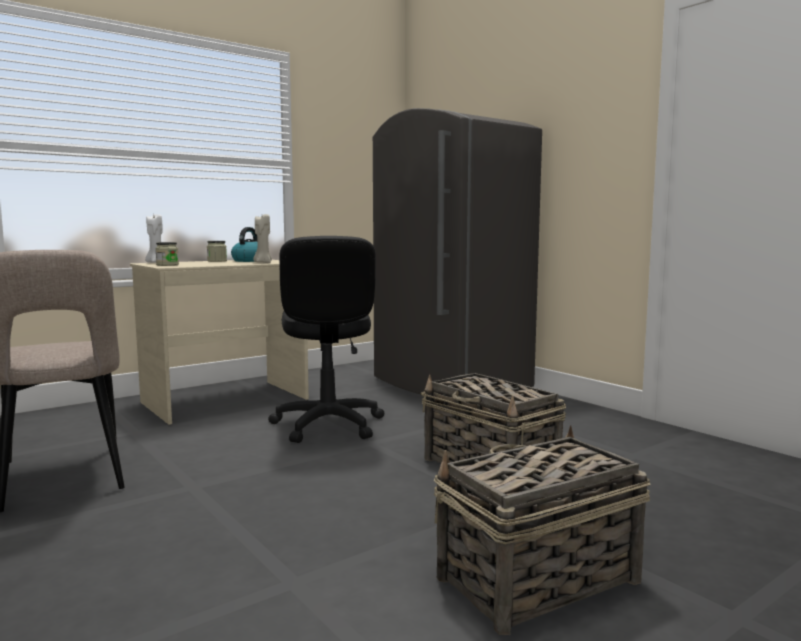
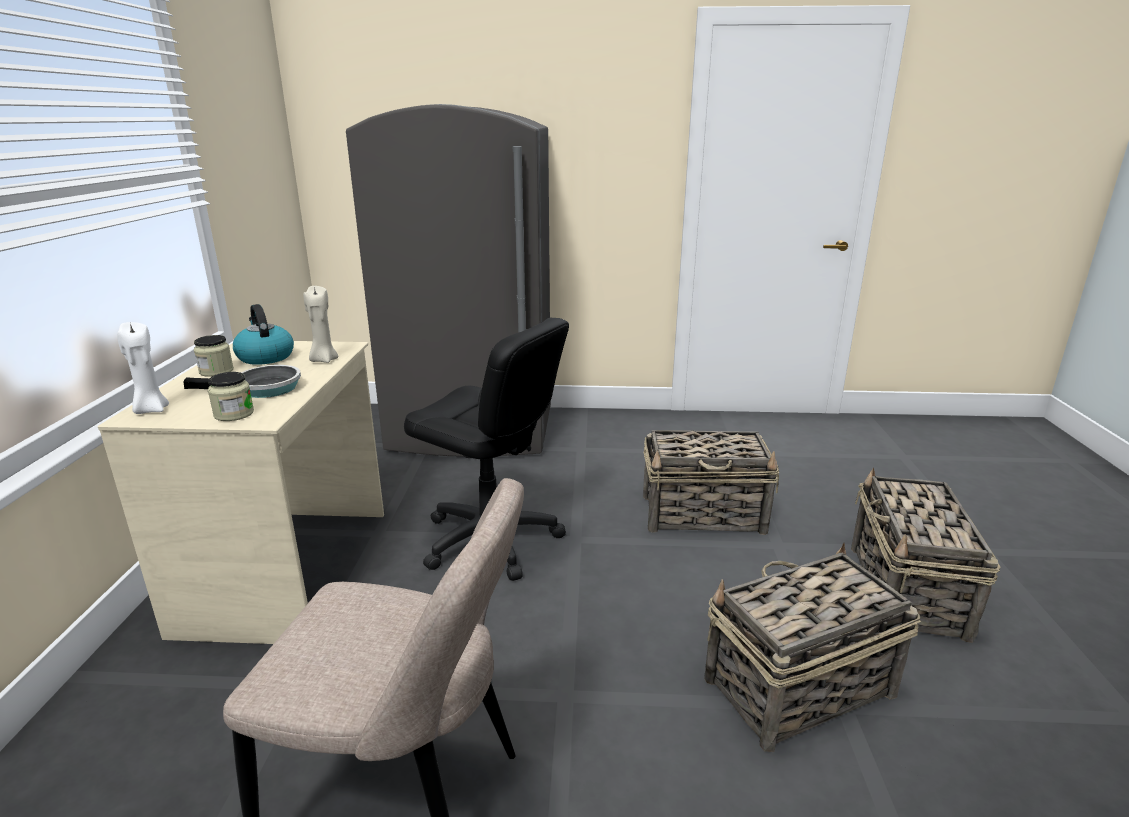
camera: 50 degrees left, 15 degrees up
none -> frying pan [183,365,301,398]
none -> basket [704,543,921,752]

